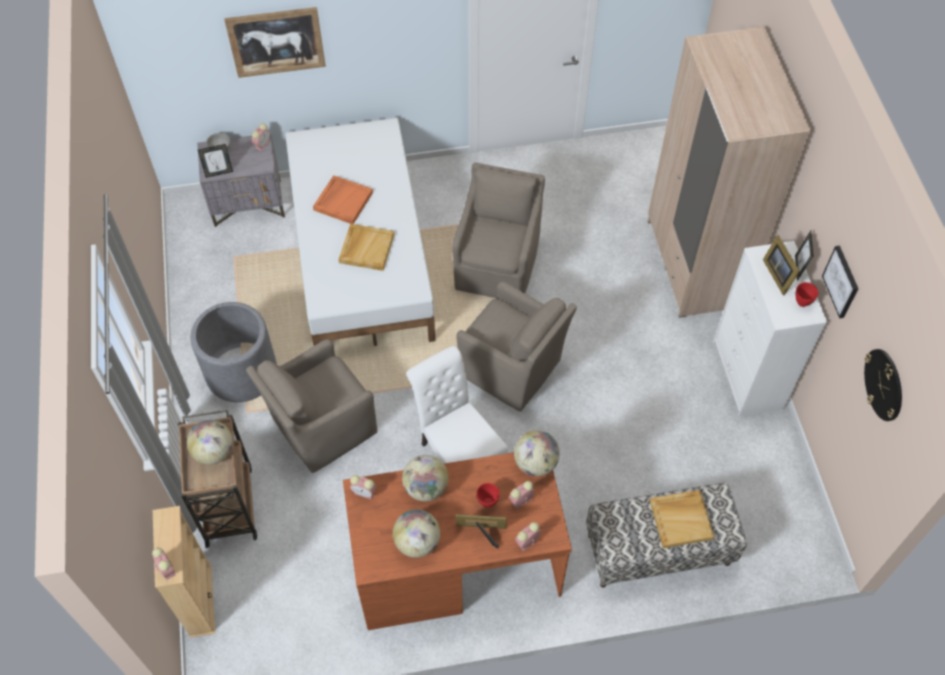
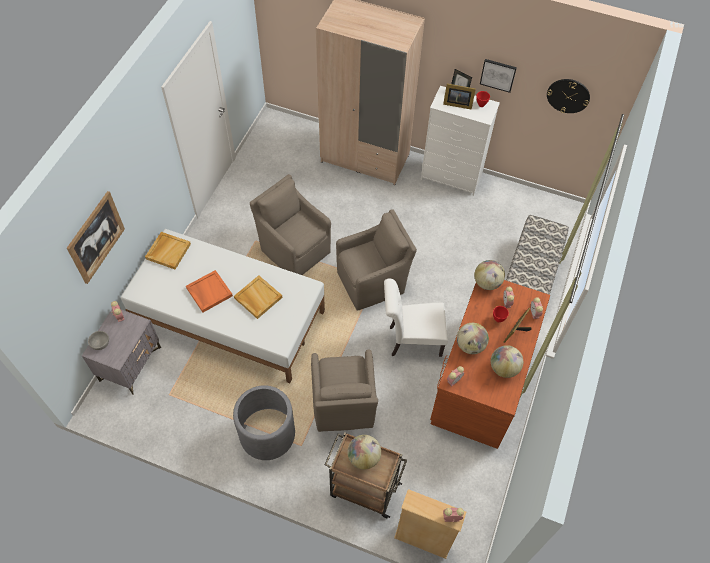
camera: 60 degrees left, 0 degrees up
picture frame [198,144,233,178] -> none
beige tray [650,490,714,548] -> beige tray moved to [145,232,191,269]

